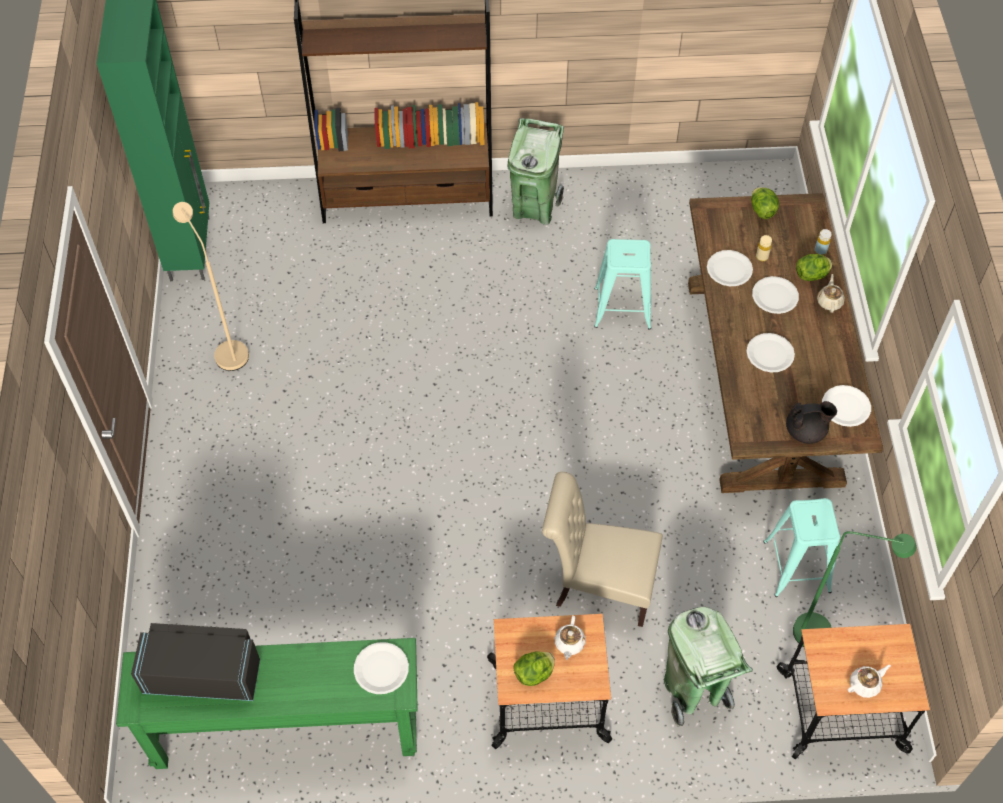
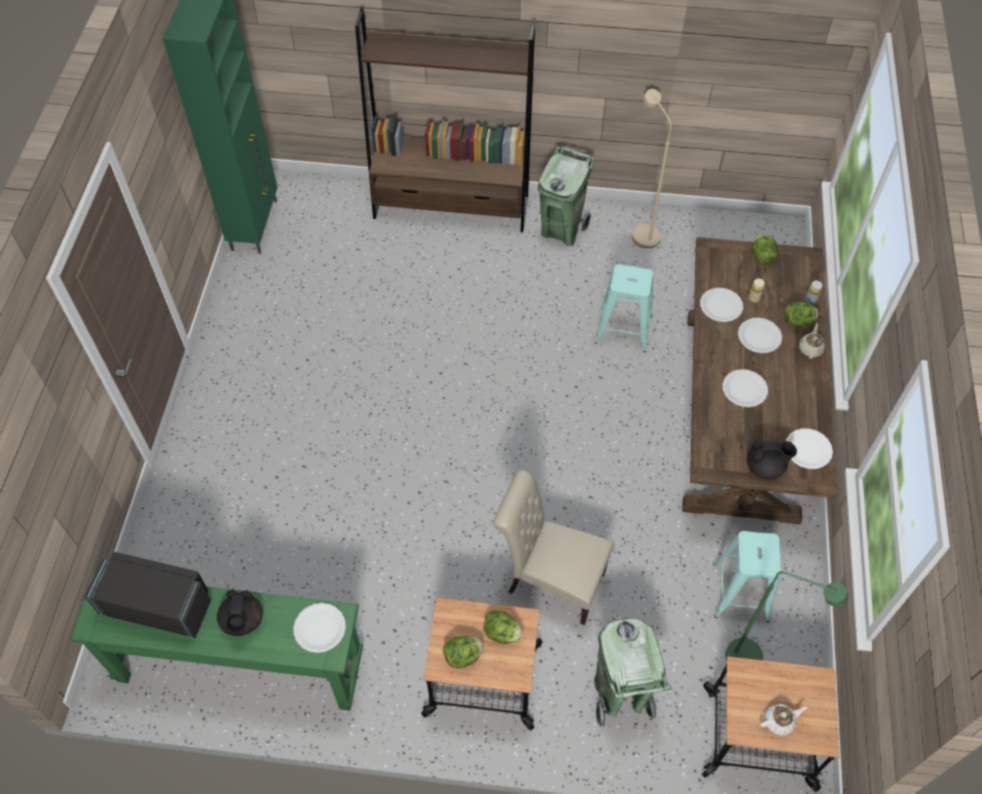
camera: 10 degrees right, 0 degrees up
beige floor lamp [173,202,249,371] -> beige floor lamp moved to [632,89,672,248]
white teapot [555,616,586,660] -> lettuce [484,610,523,644]
none -> black teapot [217,589,263,636]

